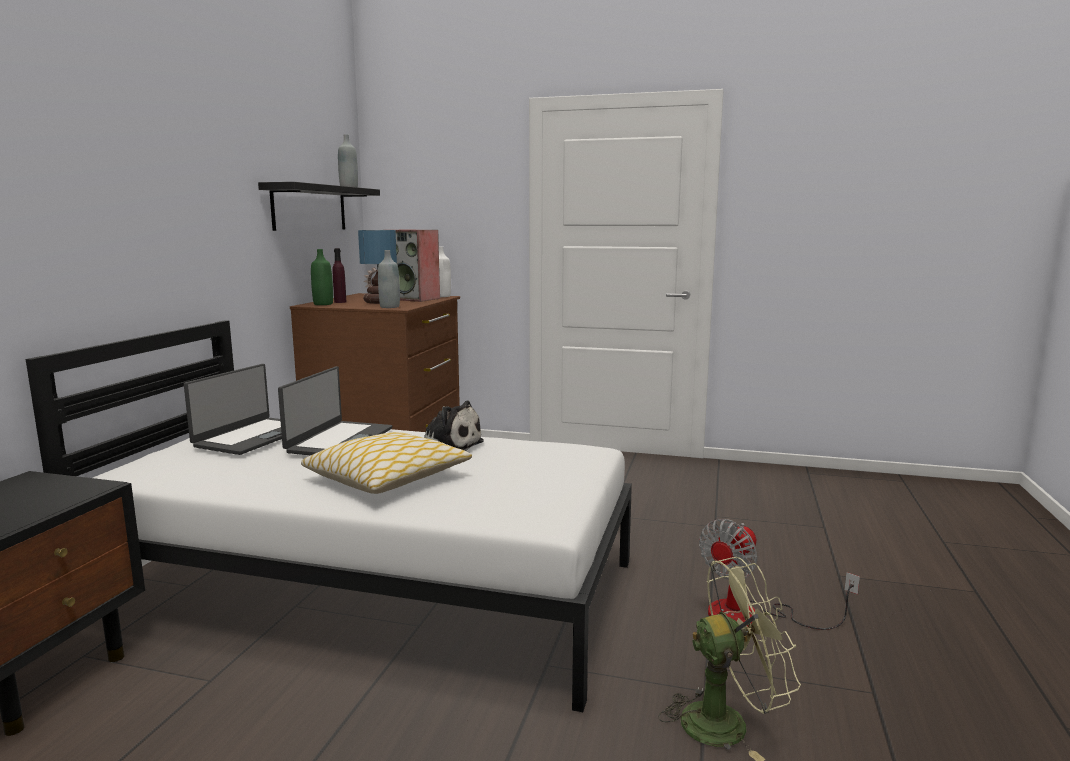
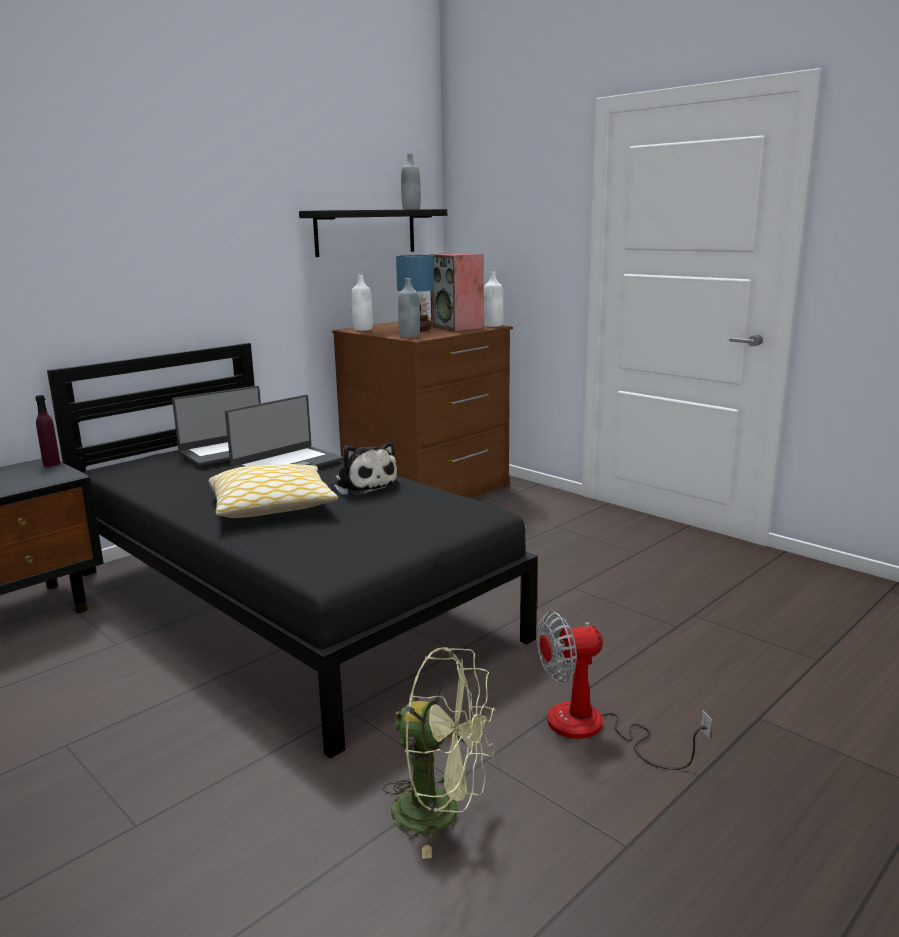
camera: 30 degrees right, 5 degrees up
white bed [26,320,632,712] -> black bed [47,343,538,759]
green bottle [311,249,333,305] -> white bottle [352,275,373,331]
purple bottle [332,248,346,303] -> purple bottle moved to [35,395,60,467]

